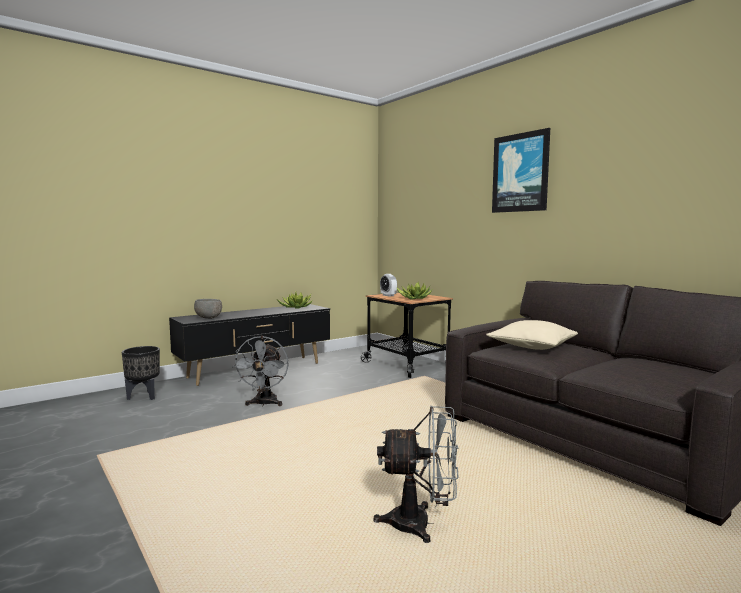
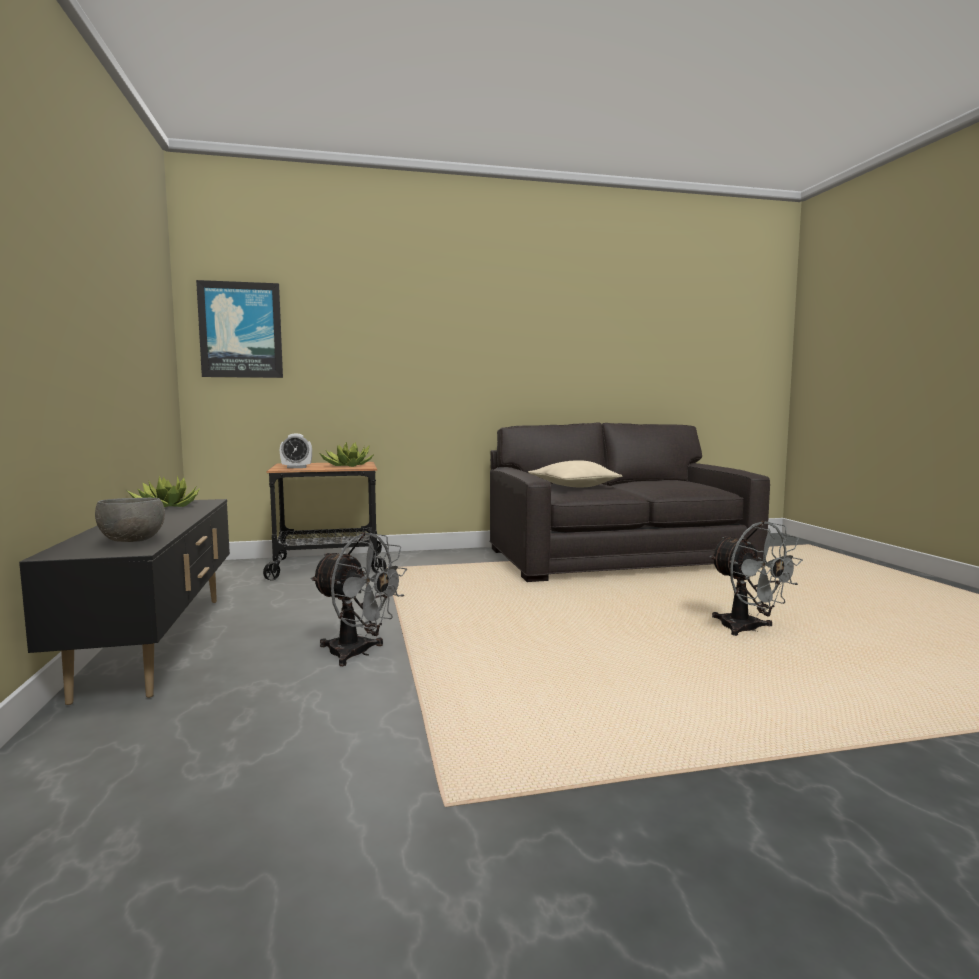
camera: 65 degrees left, 0 degrees up
black planter [122,346,160,400] -> none
grey fan [373,406,458,543] -> grey fan turned 120 degrees clockwise [709,521,803,636]
picture [492,128,550,213] -> picture moved to [196,280,283,378]

